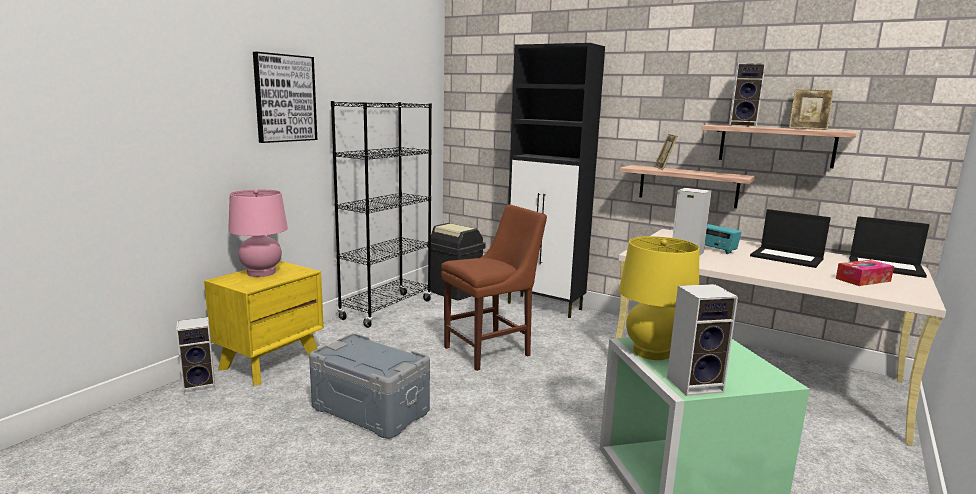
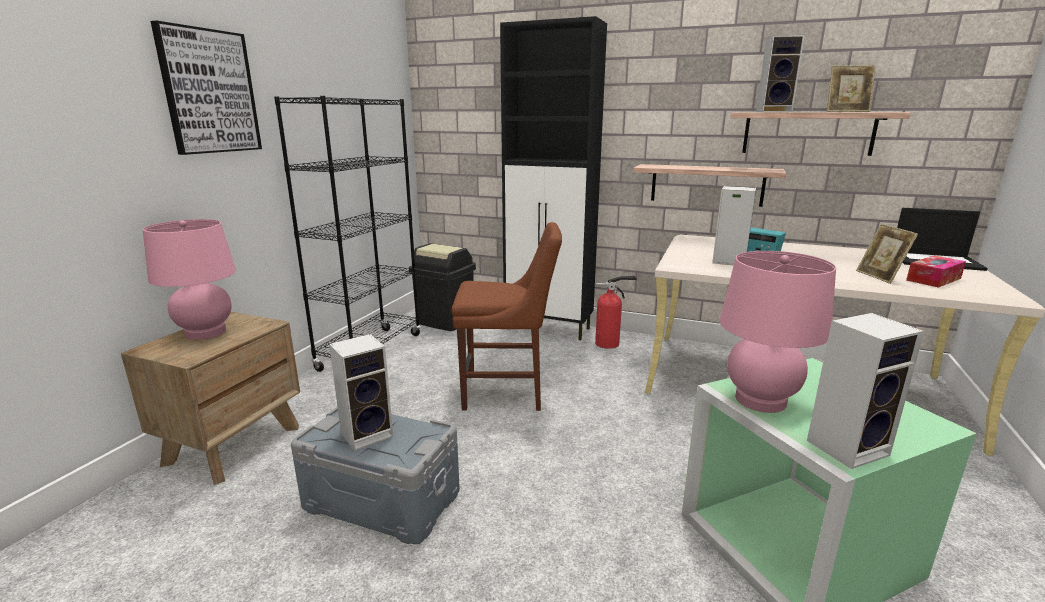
camera: 10 degrees left, 5 degrees up
speaker [176,317,215,395] -> speaker moved to [329,334,394,451]
yellow nightstand [204,261,324,386] -> brown nightstand [121,312,300,485]
brown chair [441,204,547,371] -> brown chair turned 45 degrees clockwise [452,222,562,411]
yellow table lamp [619,236,699,360] -> pink table lamp [720,251,836,413]
picture frame [654,134,678,170] -> picture frame moved to [856,224,918,284]
laptop [750,209,831,268] -> none
none -> fire extinguisher [595,275,637,349]

